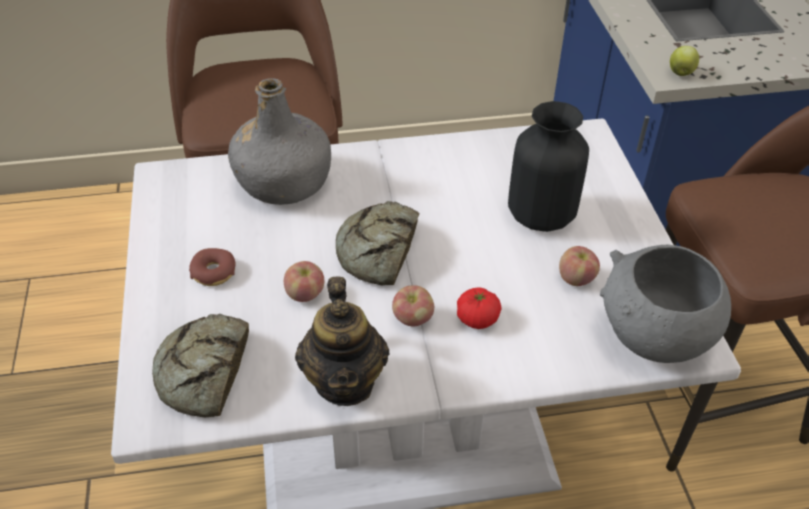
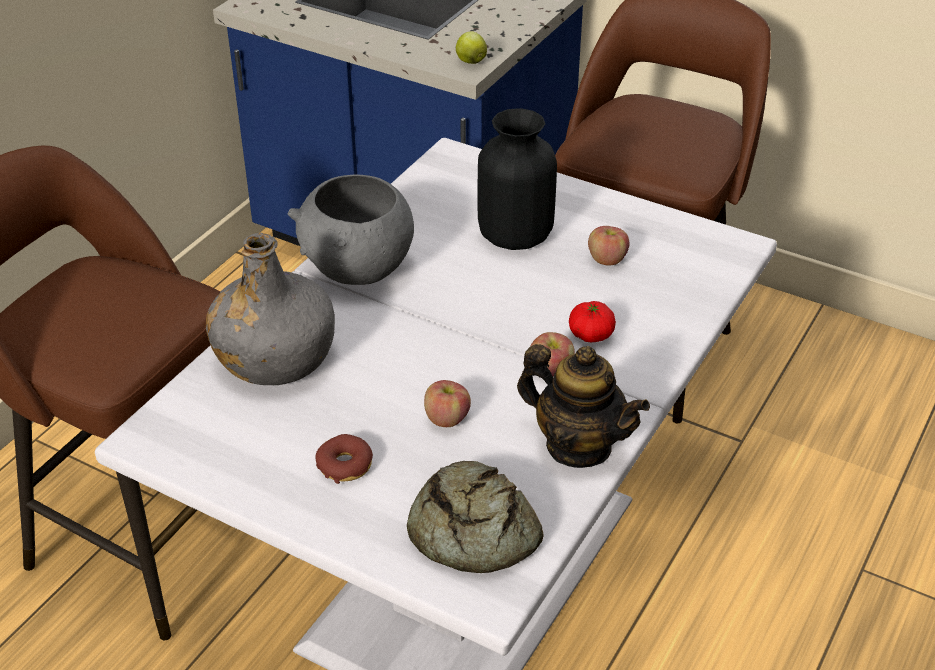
camera: 50 degrees left, 5 degrees down
bread [336,201,419,285] -> none
grey bowl [600,245,731,363] -> grey bowl moved to [287,174,414,285]

